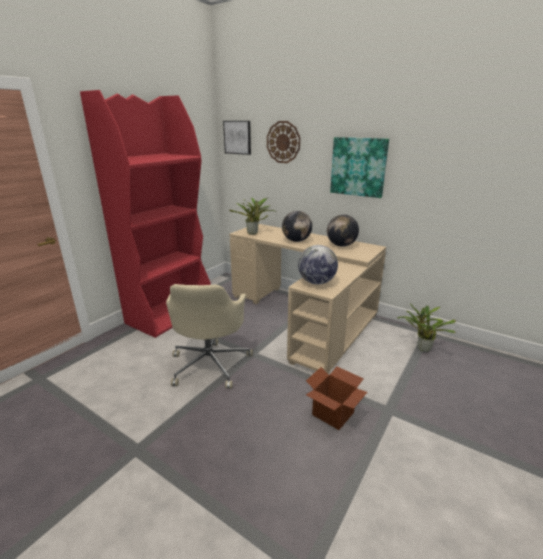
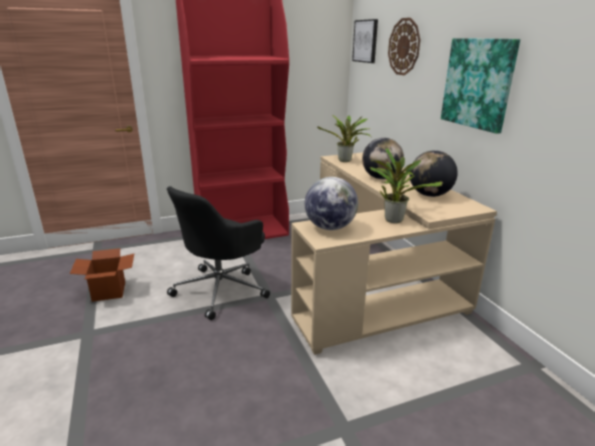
camera: 35 degrees right, 0 degrees up
beige office chair [166,284,253,389] -> black office chair [167,186,270,320]
cardboard box [306,367,367,430] -> cardboard box moved to [70,248,134,302]
potted plant [398,303,456,352] -> potted plant moved to [370,148,443,223]

